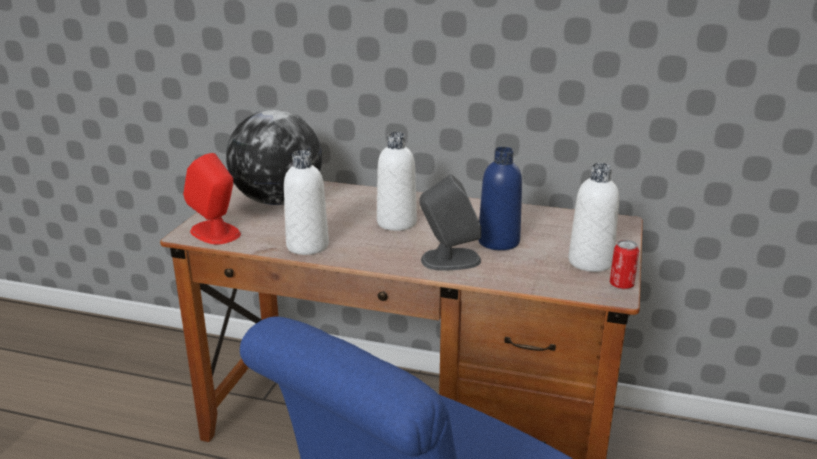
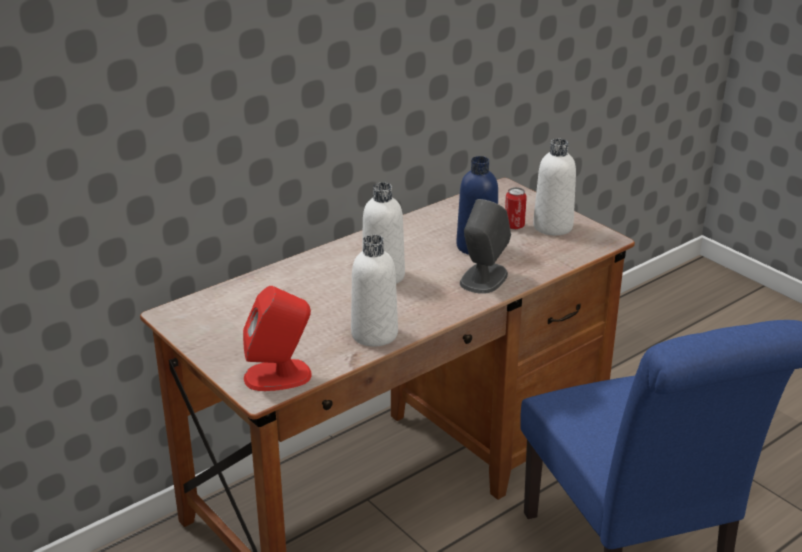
camera: 55 degrees left, 5 degrees up
globe [226,110,322,205] -> none
can [610,240,639,289] -> can moved to [505,187,527,229]

